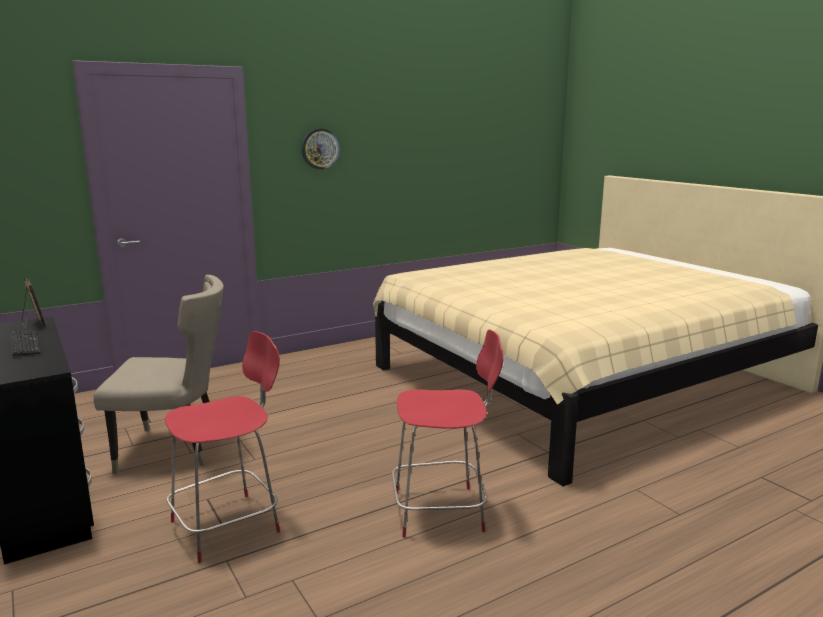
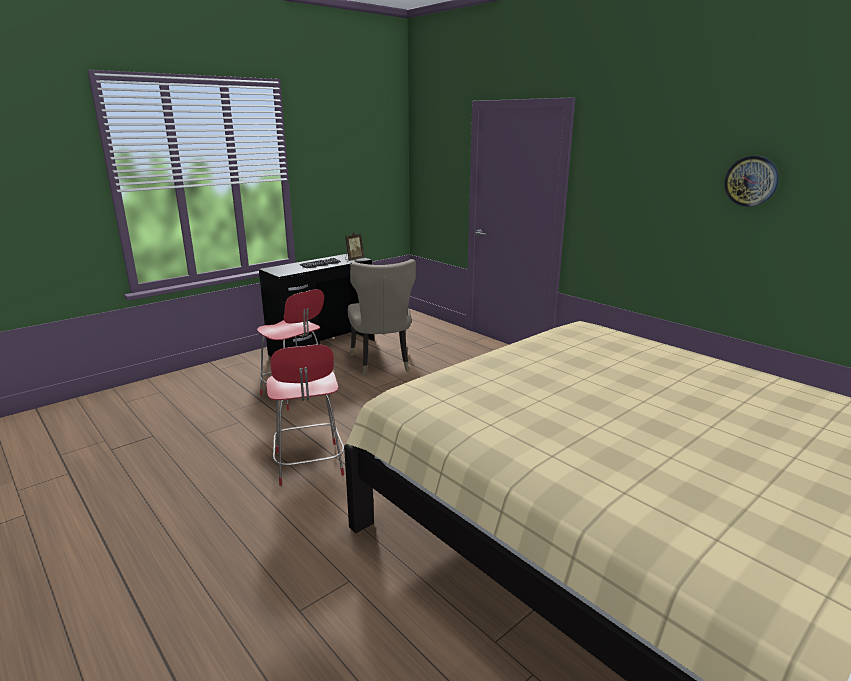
camera: 80 degrees right, 5 degrees up
wall clock [302,128,340,170] -> wall clock moved to [724,156,779,207]

